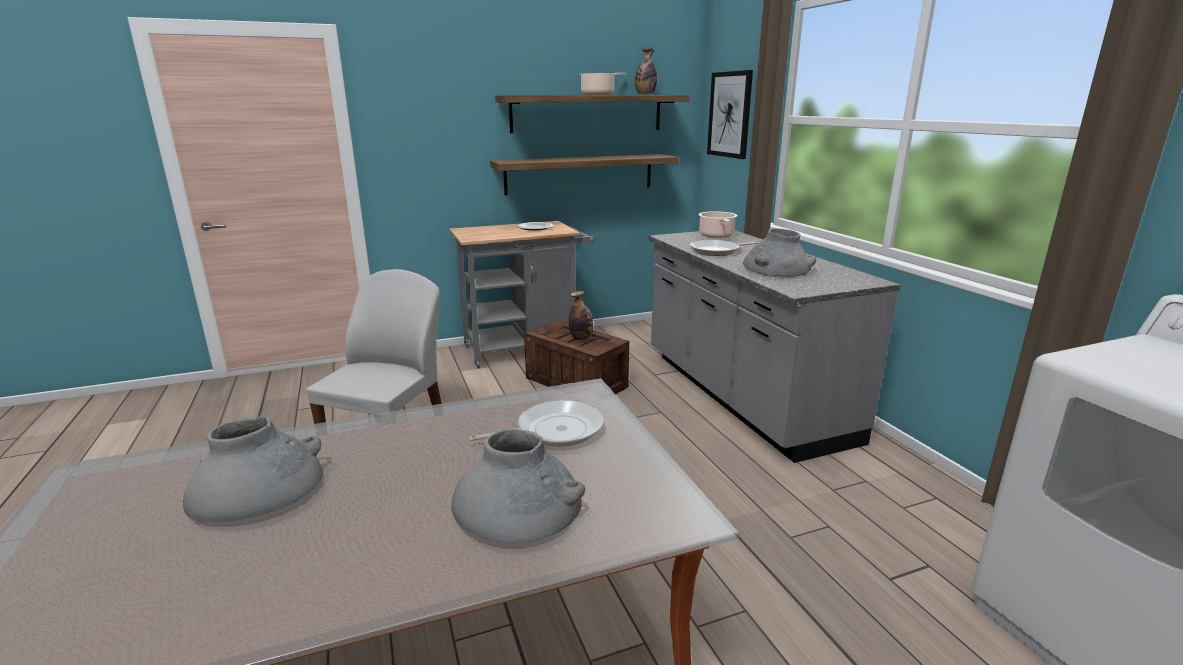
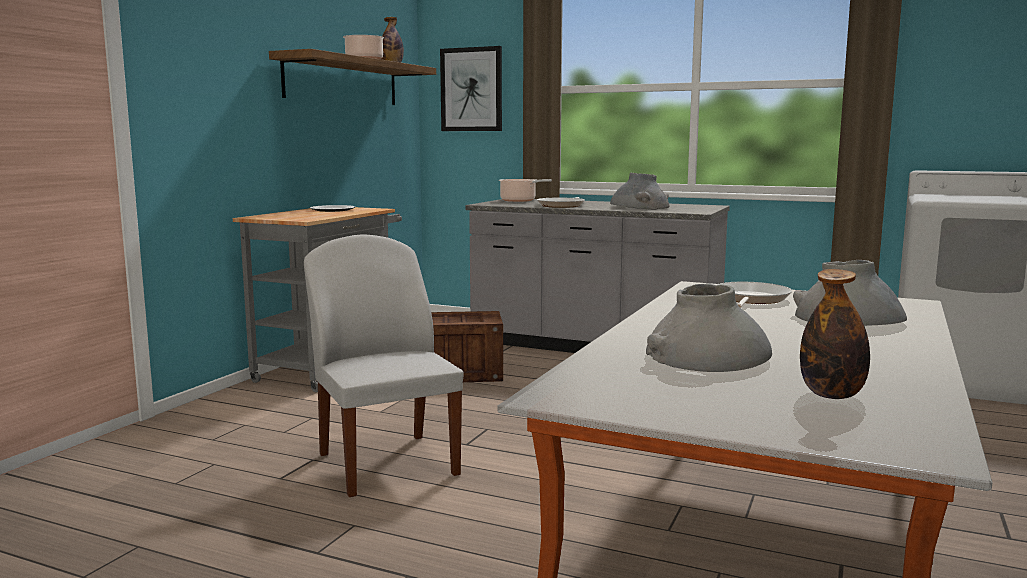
camera: 45 degrees left, 10 degrees down
shelf [490,154,679,195] -> none
bottle [569,291,593,340] -> bottle moved to [800,269,870,399]

